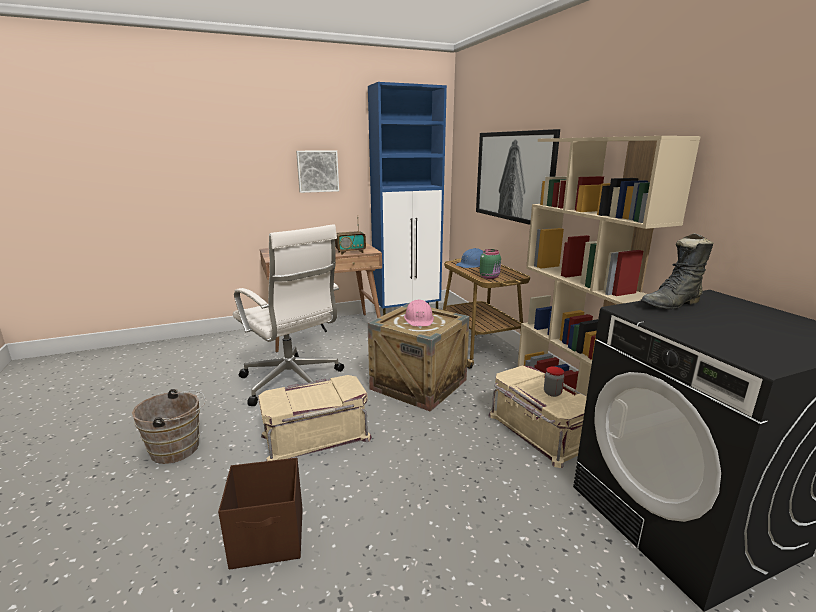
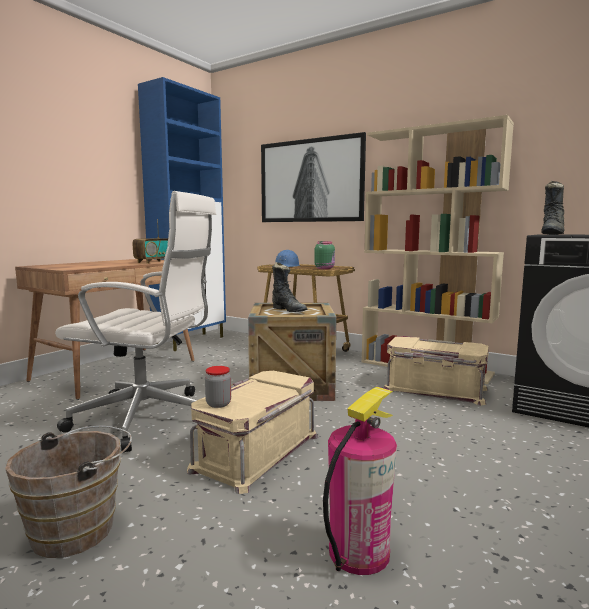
camera: 35 degrees left, 10 degrees down
brown storage box [218,458,303,569] -> fire extinguisher [323,387,397,575]
picture [296,151,339,193] -> none
pink hard hat [404,299,434,326] -> black boot [271,262,307,312]
jar [544,367,564,397] -> jar moved to [205,366,231,408]

